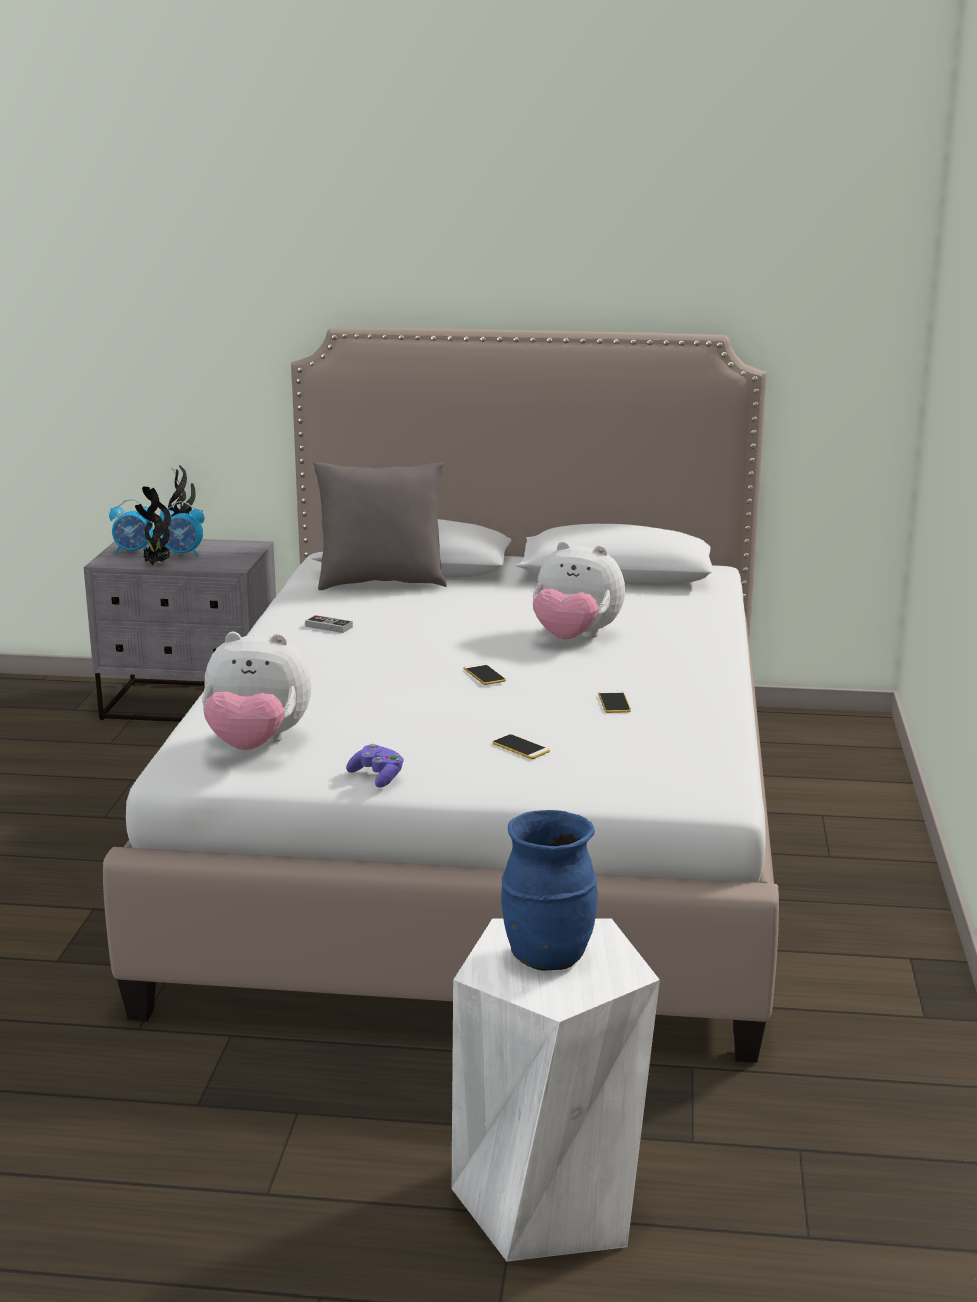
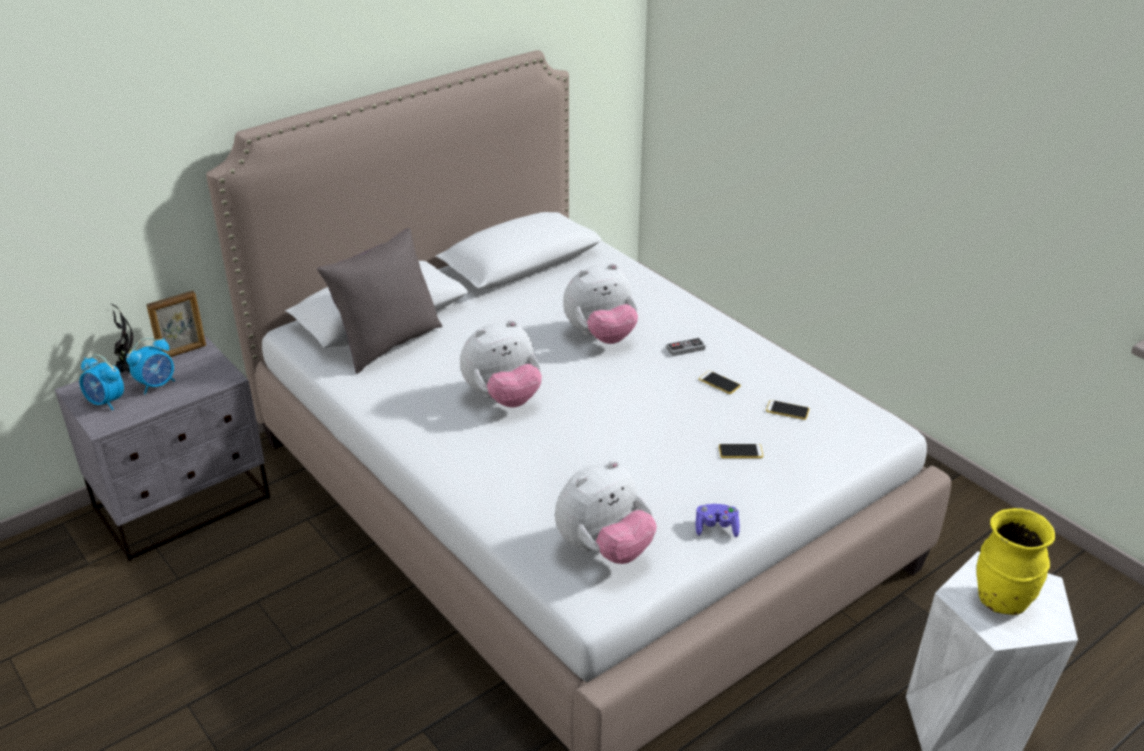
camera: 45 degrees left, 15 degrees up
alarm clock [109,499,153,554] -> alarm clock turned 75 degrees clockwise [80,354,124,410]
potted plant [135,486,171,565] -> none
game controller [305,615,353,633] -> game controller moved to [666,338,705,356]
phone [464,663,506,685] -> phone moved to [766,400,809,420]
blue vase [501,810,597,971] -> yellow vase [976,508,1055,615]
none -> picture frame [147,291,206,357]
none -> plush toy [460,320,542,407]

